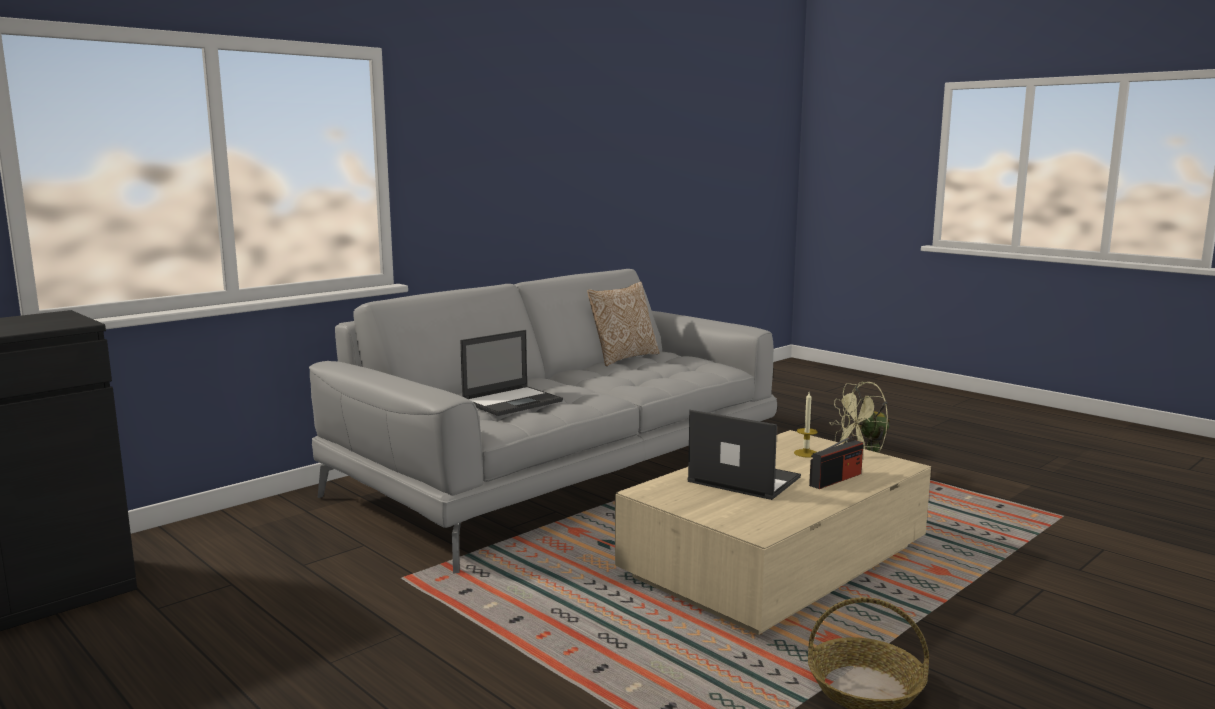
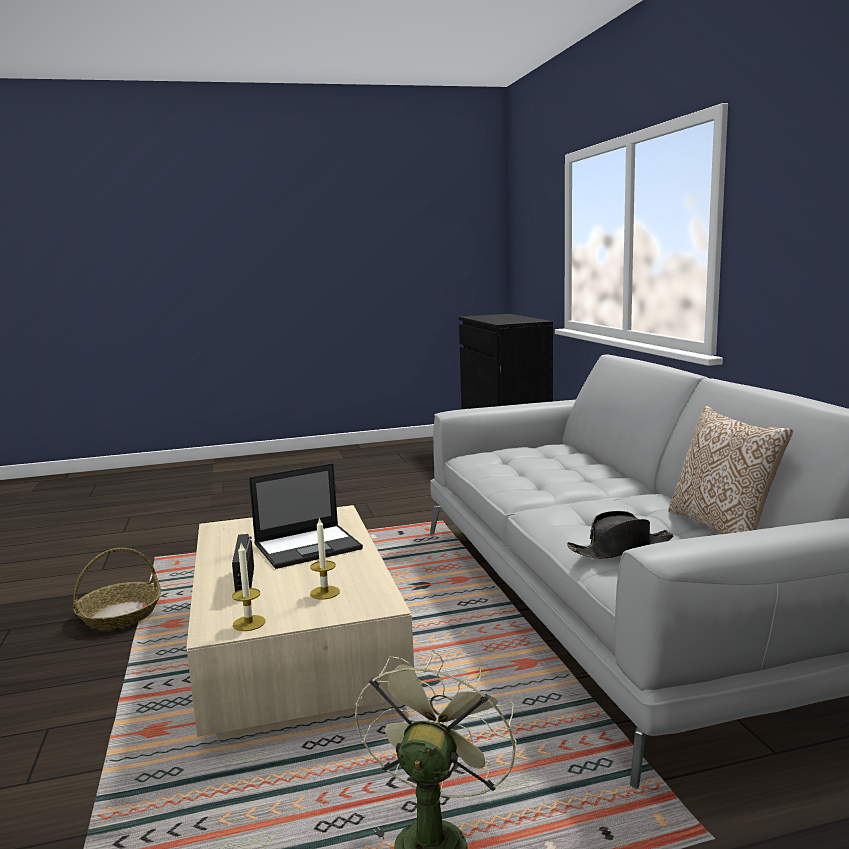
camera: 120 degrees right, 0 degrees up
laptop [460,330,563,416] -> none
none -> candle [232,543,265,631]
none -> black hat [567,511,674,559]

